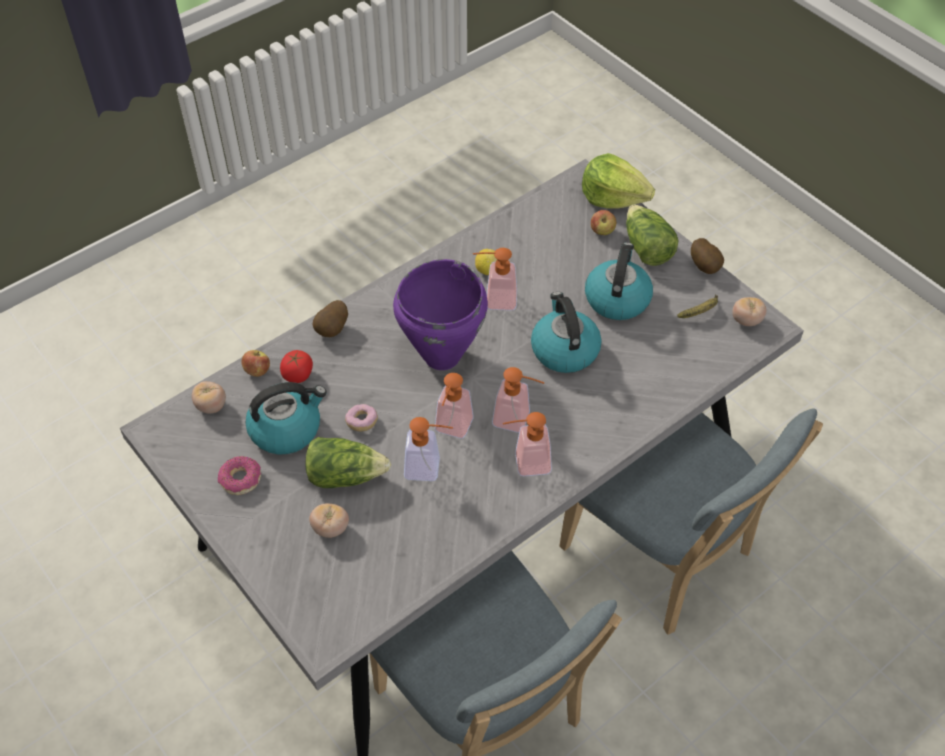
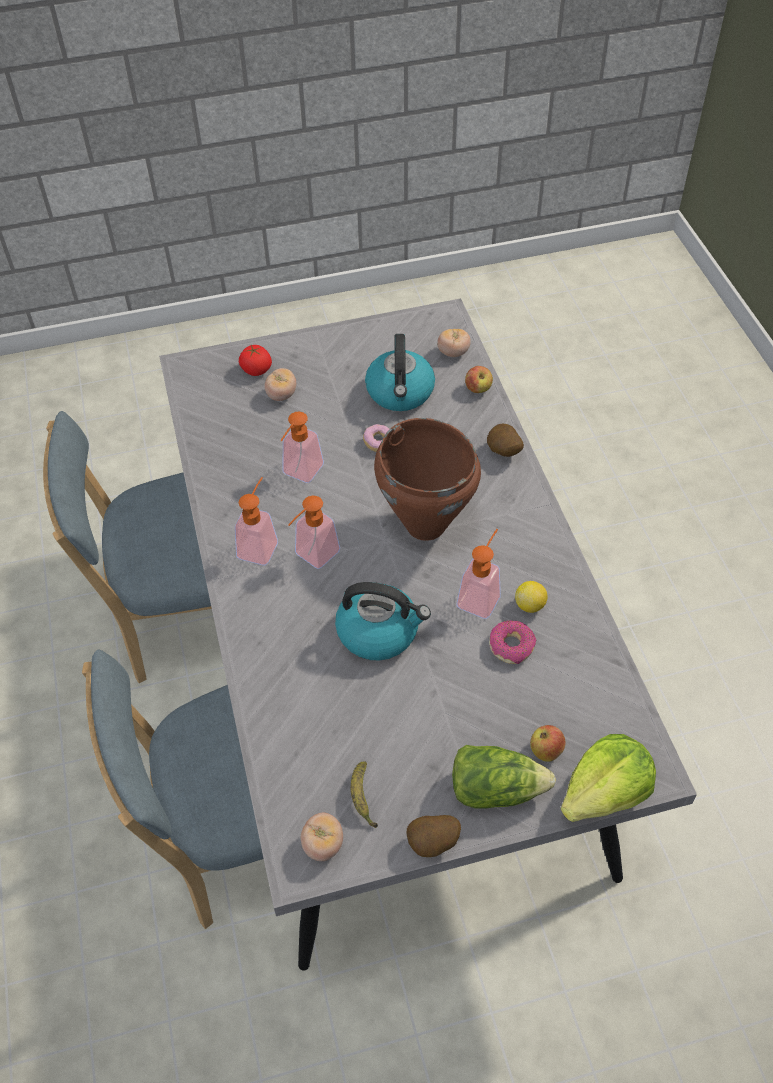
camera: 115 degrees right, 0 degrees up
donut [218,456,261,495] -> donut moved to [489,620,536,664]
tomato [280,350,313,383] -> tomato moved to [239,345,272,376]
lettuce [306,437,391,488] -> none
purple cooking pot [393,259,488,370] -> brown cooking pot [374,418,481,541]
soap dispenser [435,373,474,439] -> none
kettle [585,242,653,320] -> none

